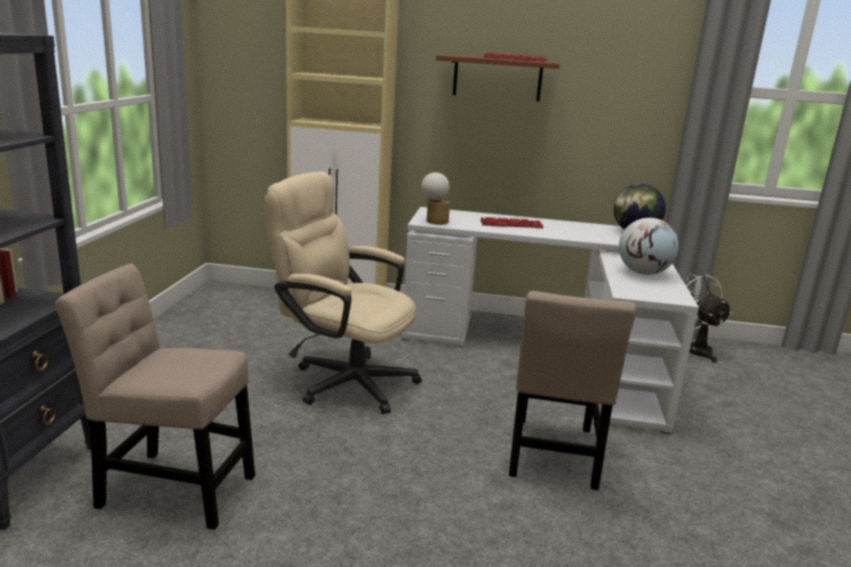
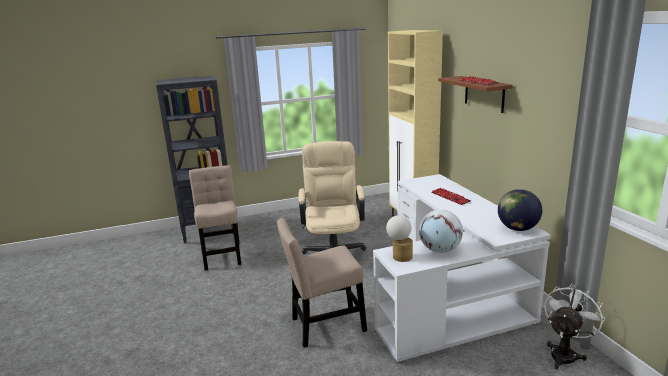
camera: 65 degrees right, 0 degrees up
table lamp [421,172,450,225] -> table lamp moved to [386,215,413,262]

